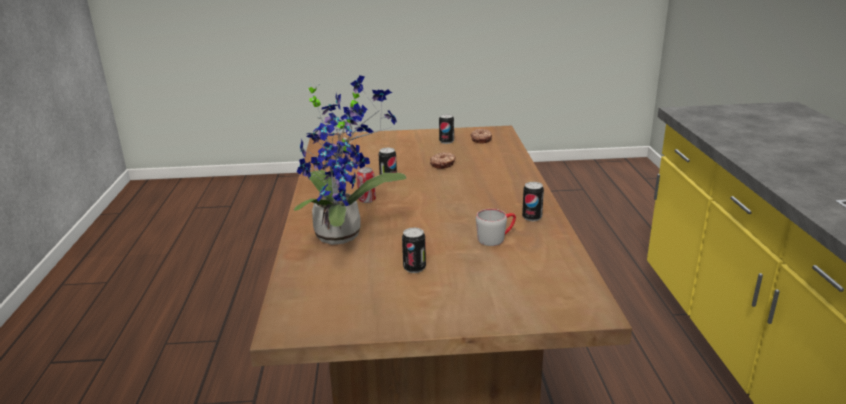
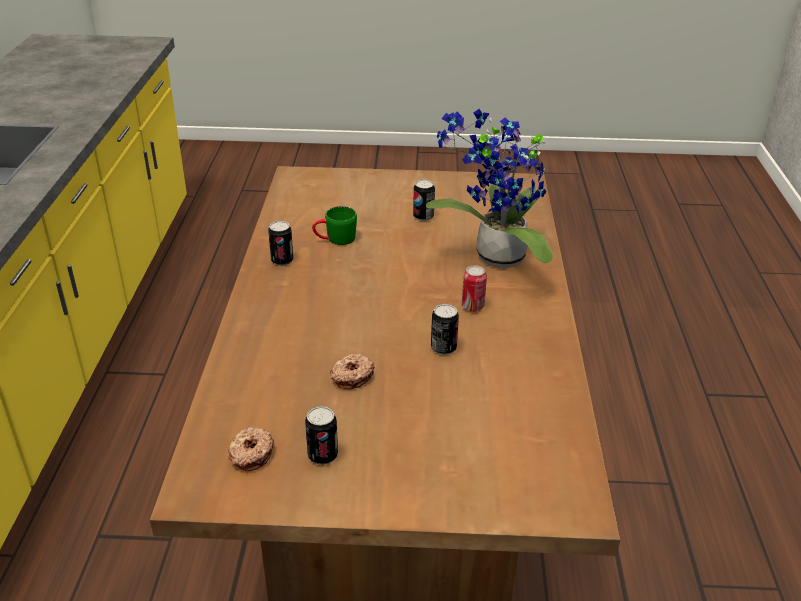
camera: 175 degrees left, 10 degrees up
grey mug [476,209,516,246] -> green mug [312,206,357,245]

